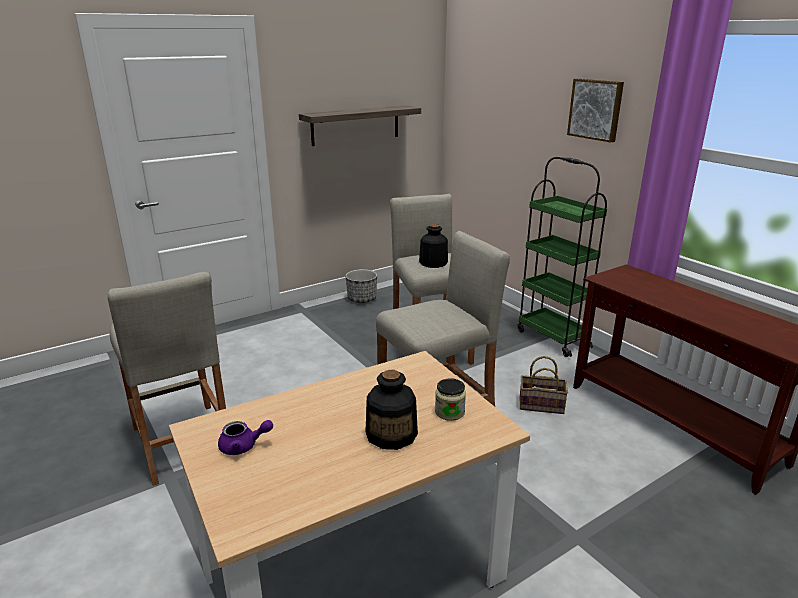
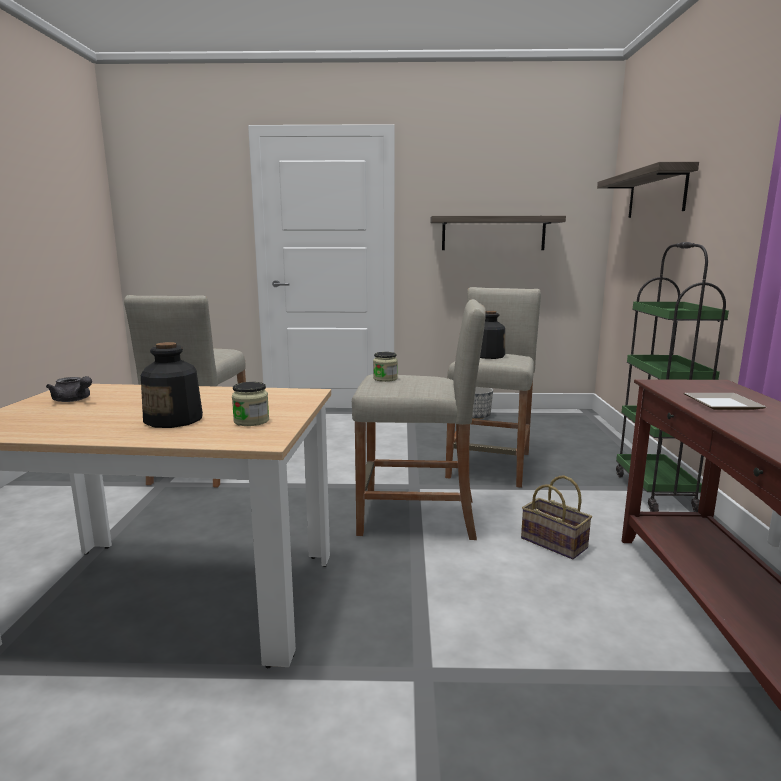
camera: 35 degrees right, 10 degrees down
purple teapot [218,420,273,455] -> grey teapot [46,376,92,402]
picture [567,79,624,143] -> none
none -> jar [373,352,398,382]
none -> shelf [597,162,699,218]
none -> plate [684,393,766,410]

